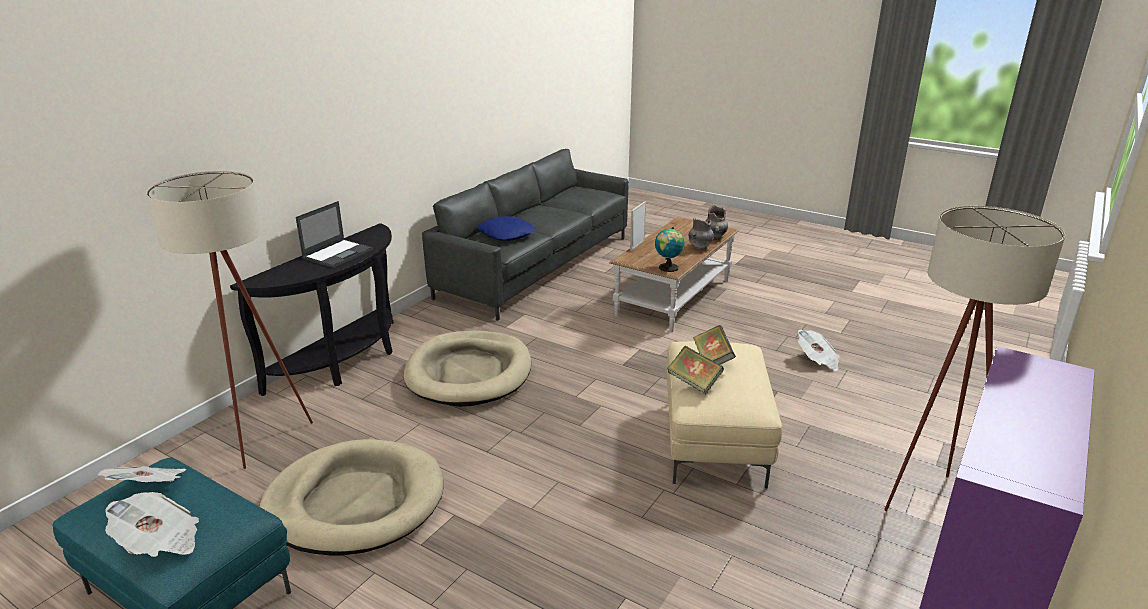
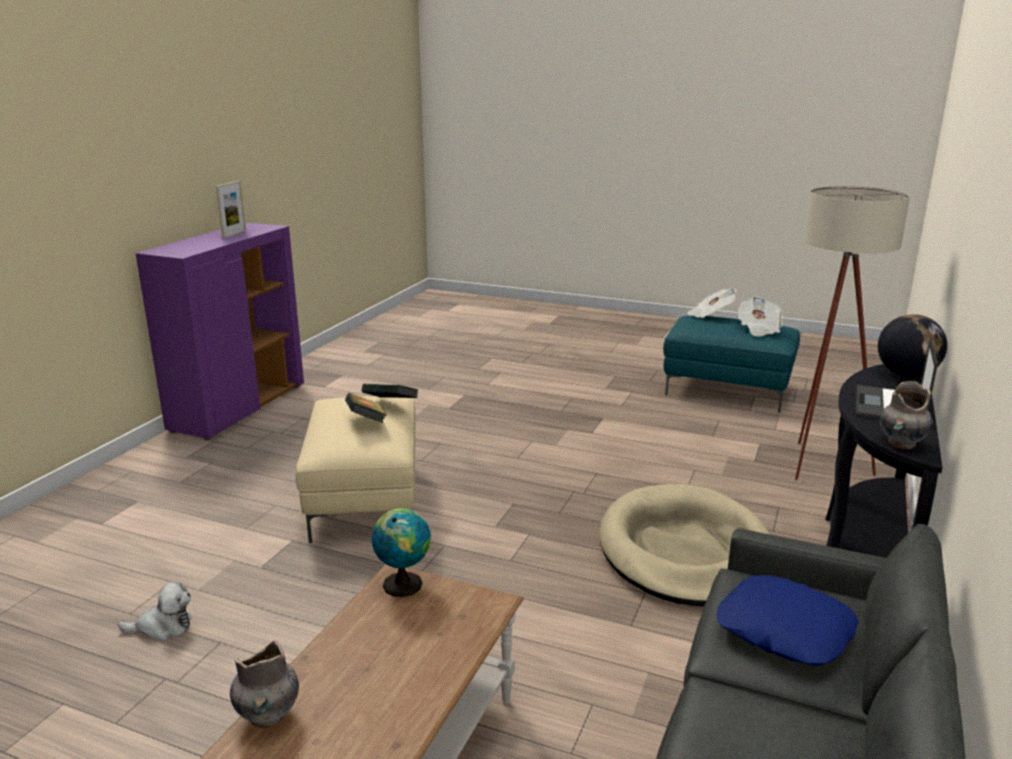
camera: 170 degrees right, 5 degrees down
beige dog bed [260,439,444,555] -> none
picture frame [630,201,646,251] -> picture frame moved to [216,181,246,238]
grey vase [689,218,714,250] -> grey vase moved to [880,381,933,449]
newspaper [798,329,840,371] -> plush toy [118,581,191,642]
beige floor lamp [884,206,1065,511] -> none
none -> globe [878,314,947,377]

